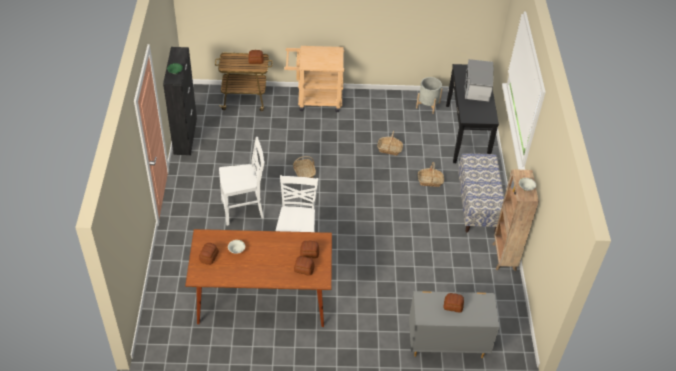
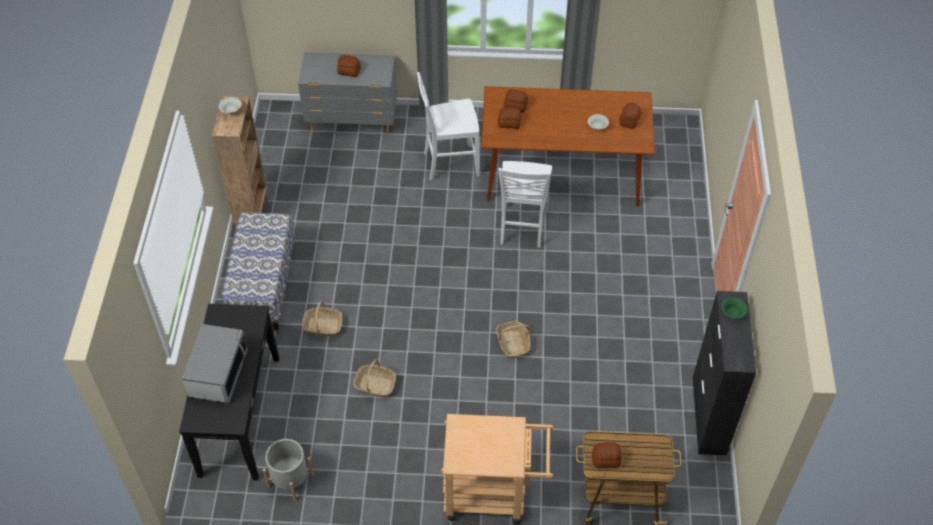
camera: 175 degrees left, 5 degrees up
white chair [219,137,265,226] -> white chair moved to [417,72,480,180]

